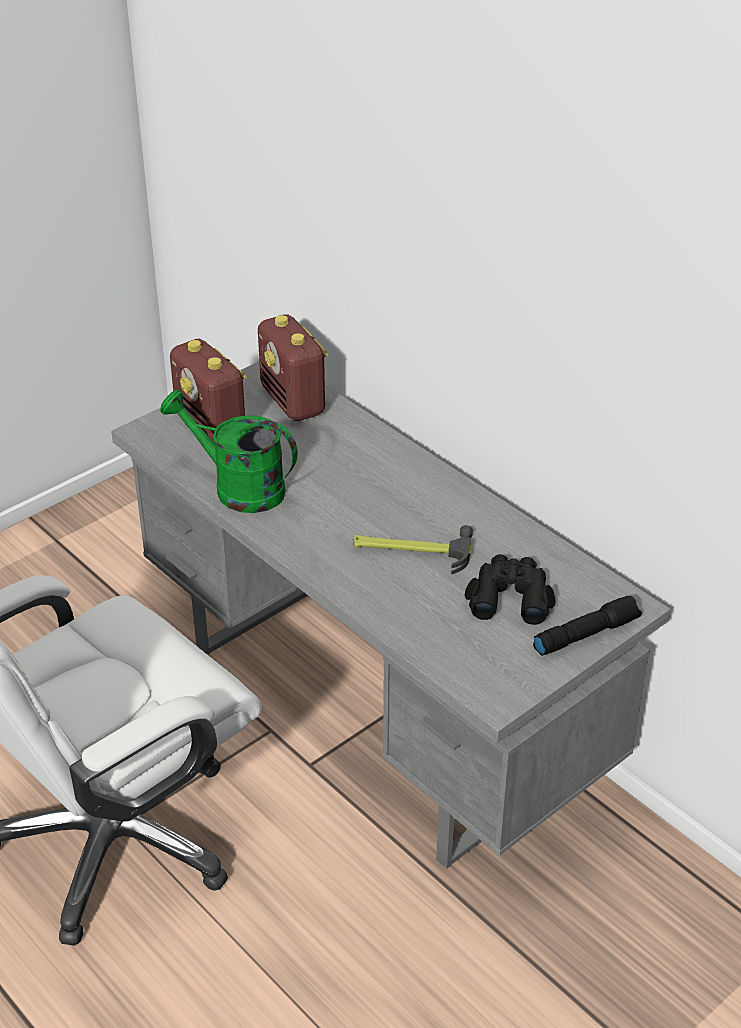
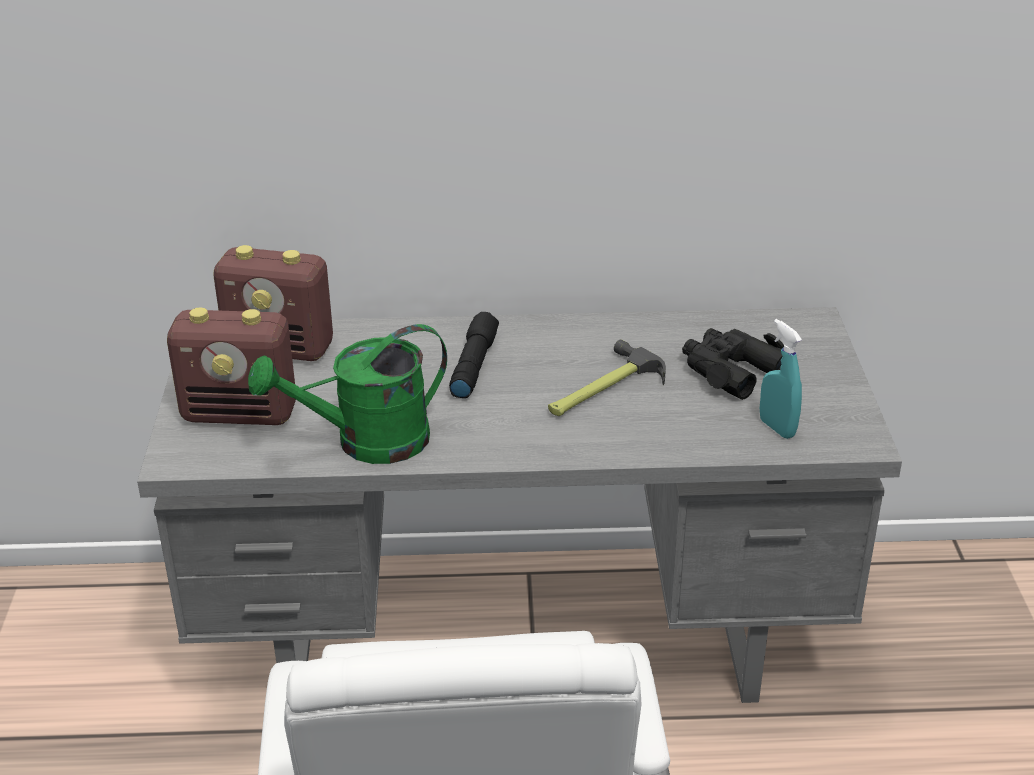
camera: 50 degrees left, 5 degrees down
black flashlight [533,596,642,656] -> black flashlight moved to [449,312,499,398]
none -> turquoise spray bottle [760,319,802,439]

